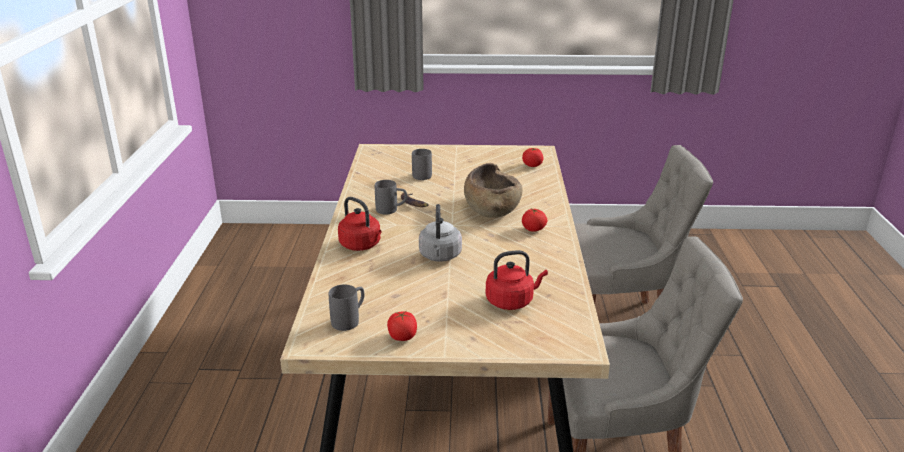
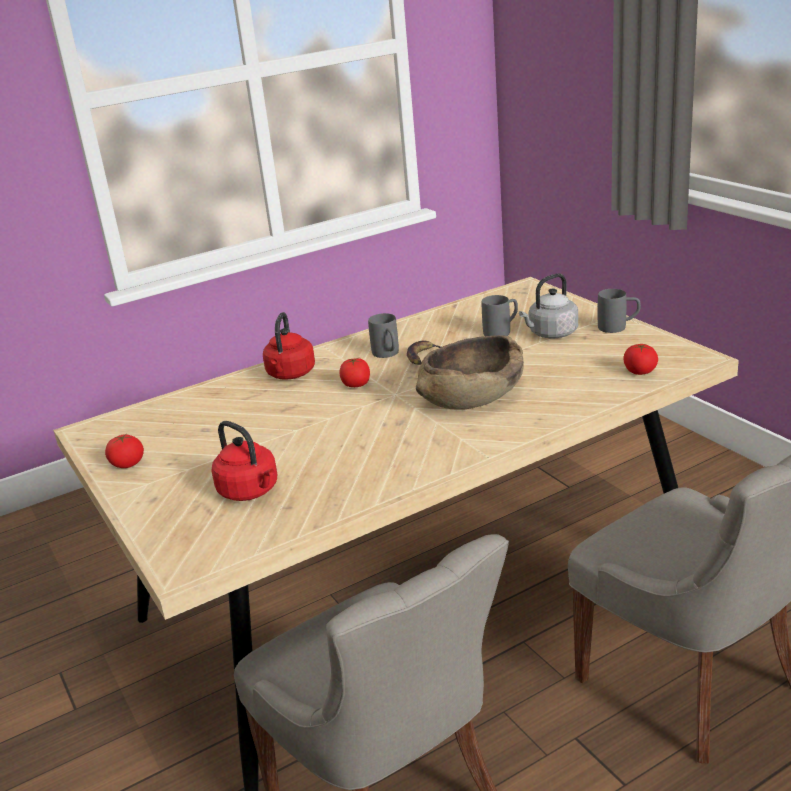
camera: 60 degrees right, 0 degrees up
grey mug [329,284,364,331] -> grey mug moved to [598,289,641,333]
grey kettle [419,204,462,262] -> grey kettle moved to [519,273,578,338]
tomato [522,209,547,232] -> tomato moved to [340,357,370,387]

